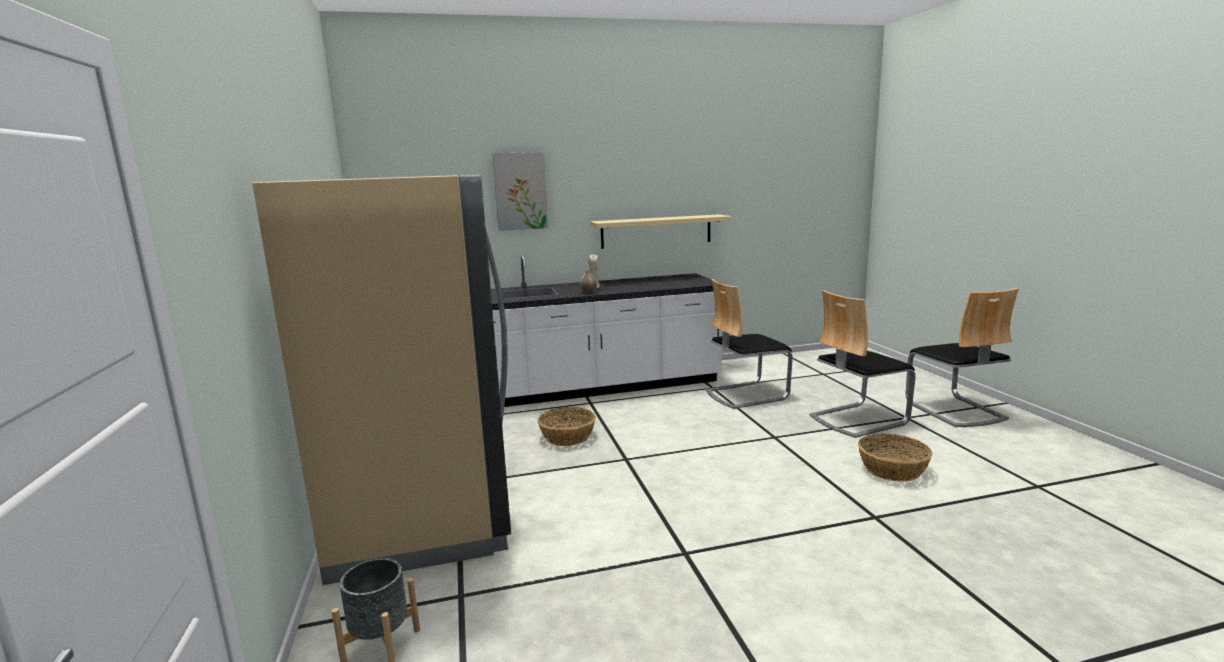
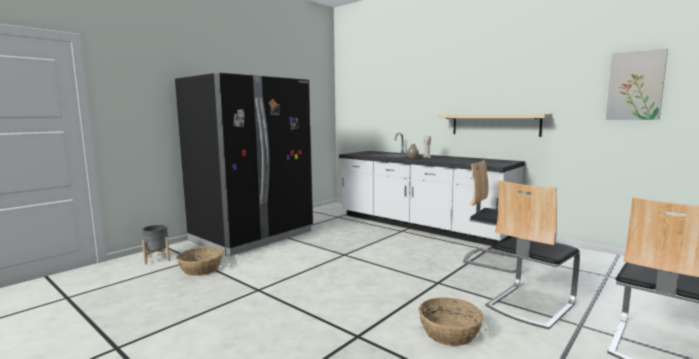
camera: 55 degrees right, 5 degrees down
beige fridge [252,174,511,585] -> black fridge [175,73,313,256]
picture [493,152,548,231] -> picture moved to [606,49,668,120]
basket [537,407,596,446] -> basket moved to [177,247,224,276]
chair [809,290,916,438] -> chair turned 75 degrees counterclockwise [485,180,580,329]

